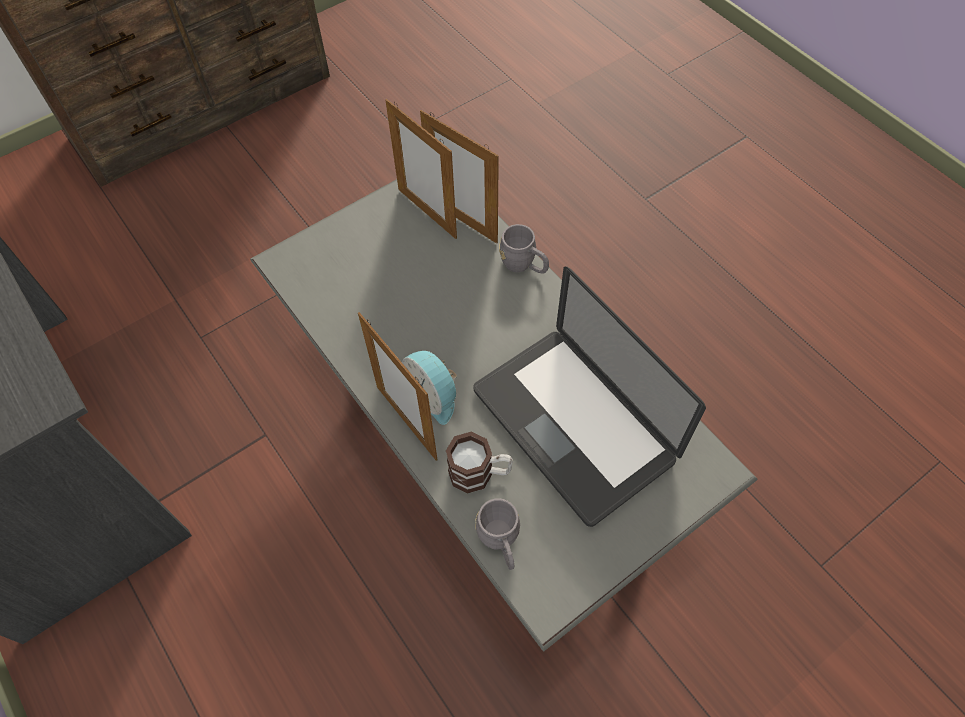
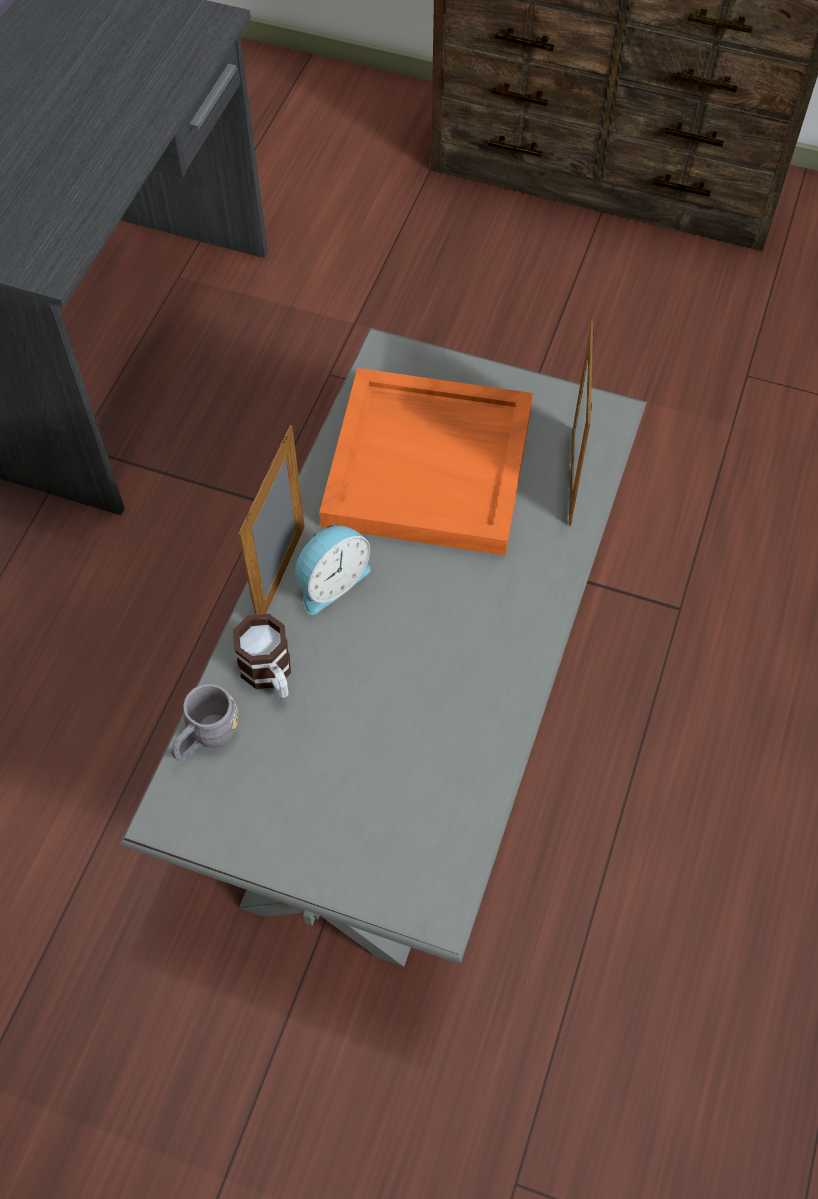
camera: 55 degrees right, 0 degrees up
picture frame [385,99,457,239] -> none
alarm clock [402,351,457,425] -> alarm clock turned 150 degrees counterclockwise [295,524,371,615]
laptop [473,266,706,527] -> none
grey mug [499,224,549,274] -> none
none -> orange tray [319,368,533,556]

